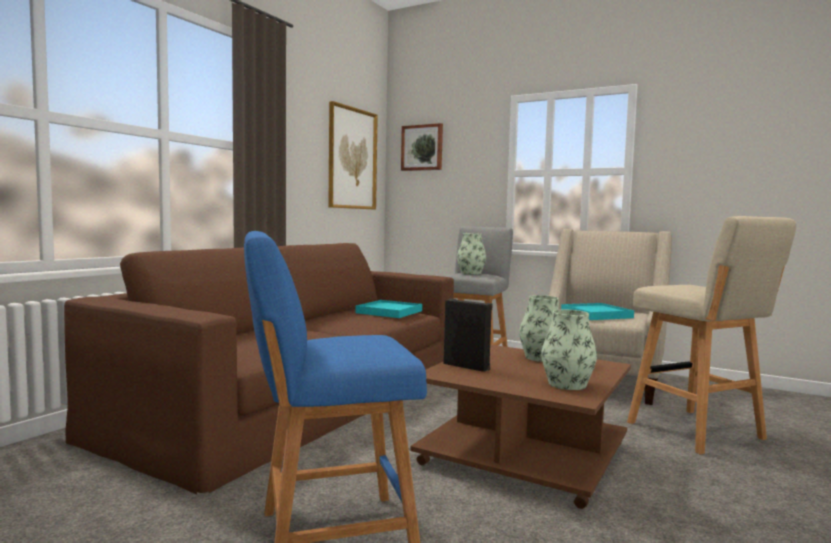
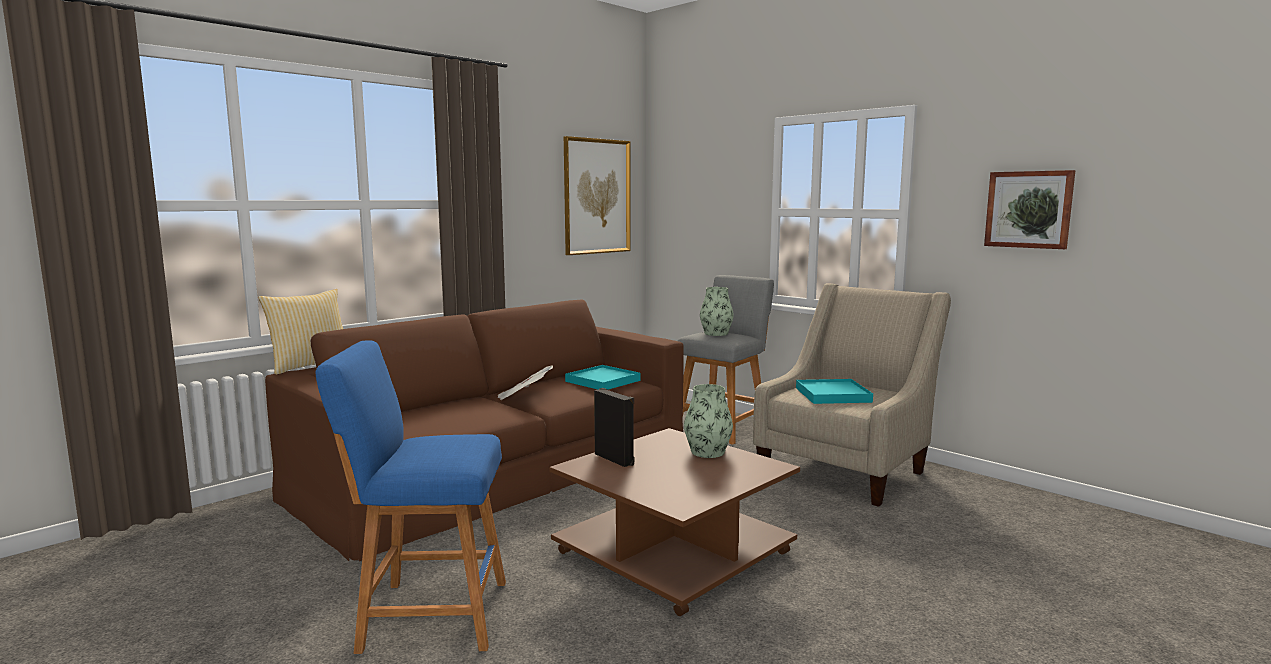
camera: 15 degrees right, 5 degrees up
picture [401,123,443,171] -> picture moved to [984,170,1075,249]
vase [541,310,597,390] -> none
beige stool [627,216,797,455] -> none
none -> pillow [258,289,343,375]
none -> newspaper [498,365,553,400]

